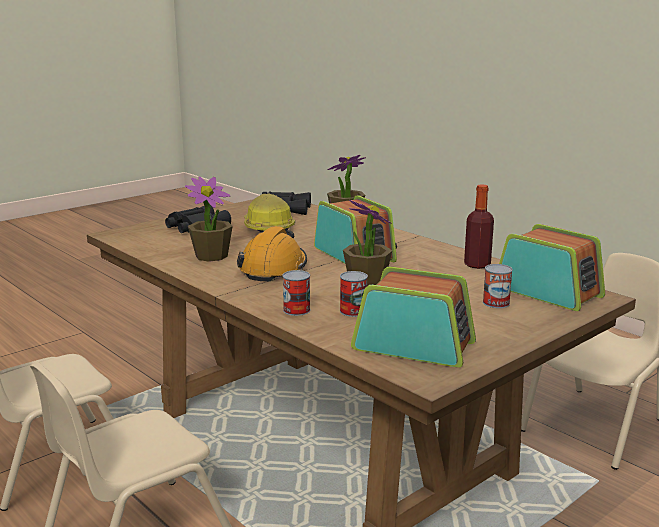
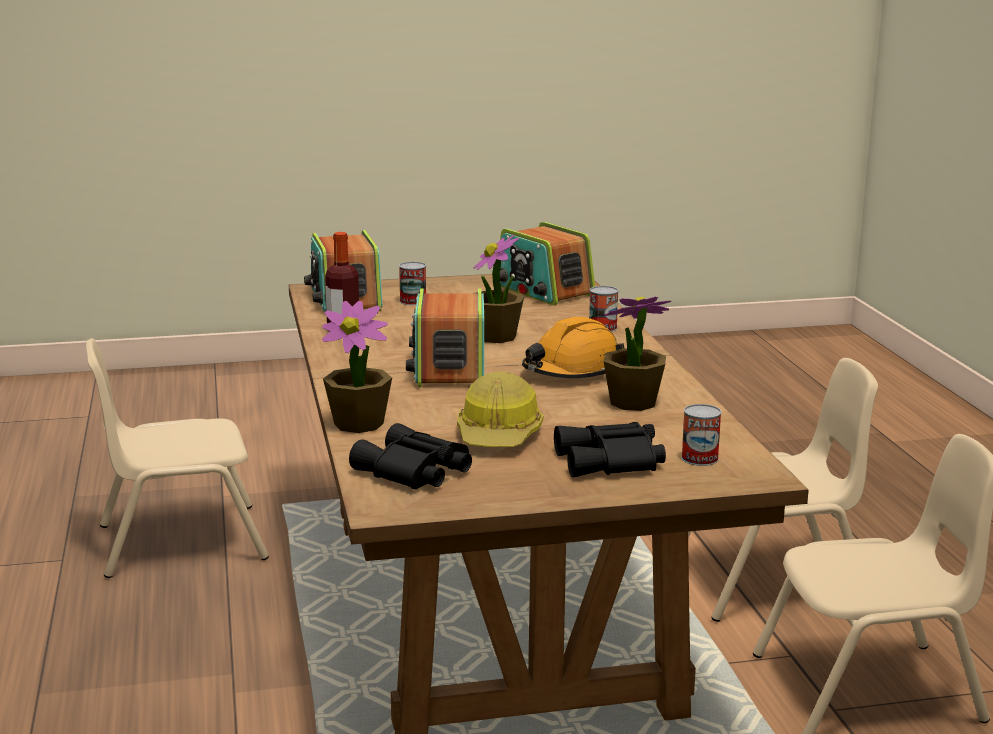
camera: 150 degrees left, 0 degrees up
can [340,271,368,317] -> can moved to [681,404,722,466]

